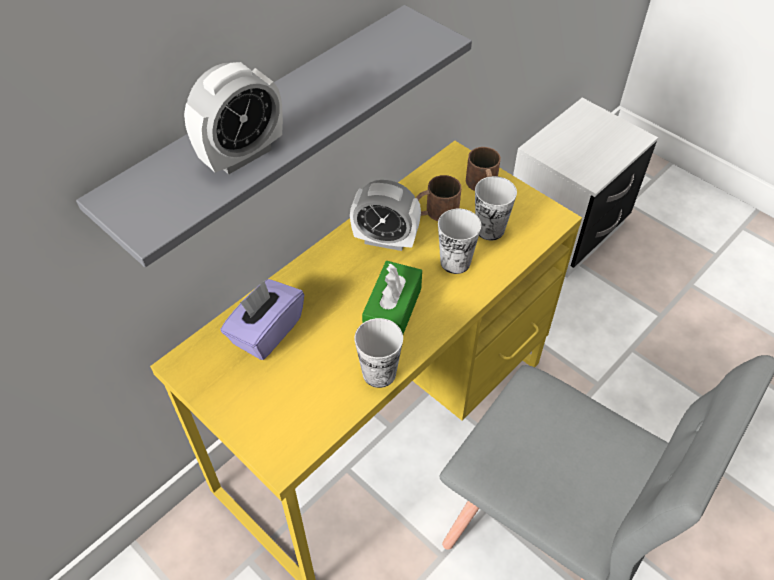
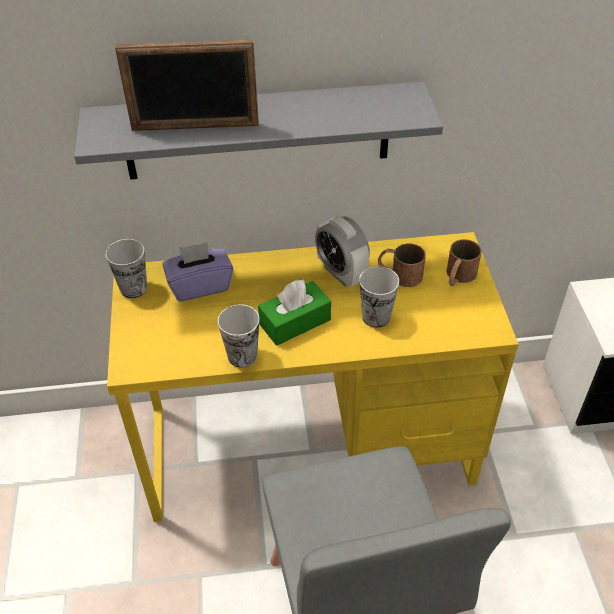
camera: 40 degrees right, 5 degrees down
alarm clock [184,62,283,175] -> picture frame [115,40,259,131]
cup [475,176,517,240] -> cup moved to [105,239,147,298]

